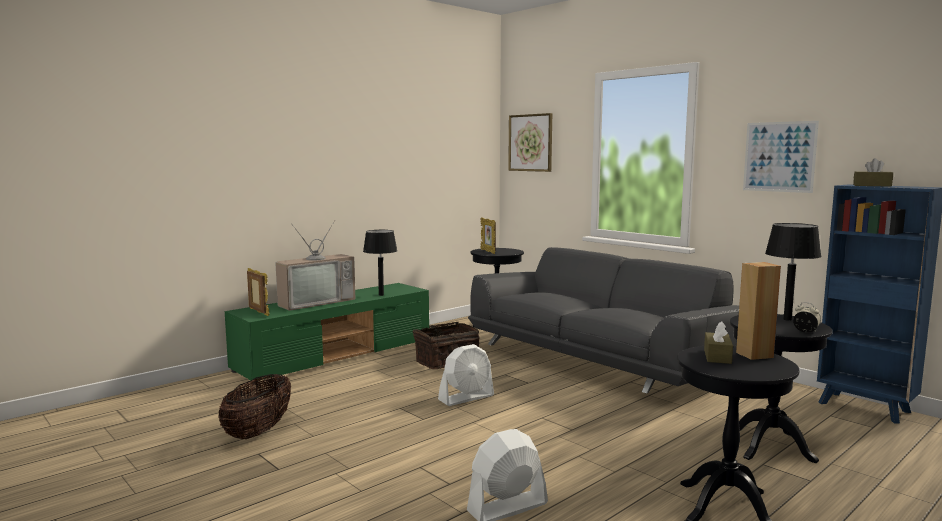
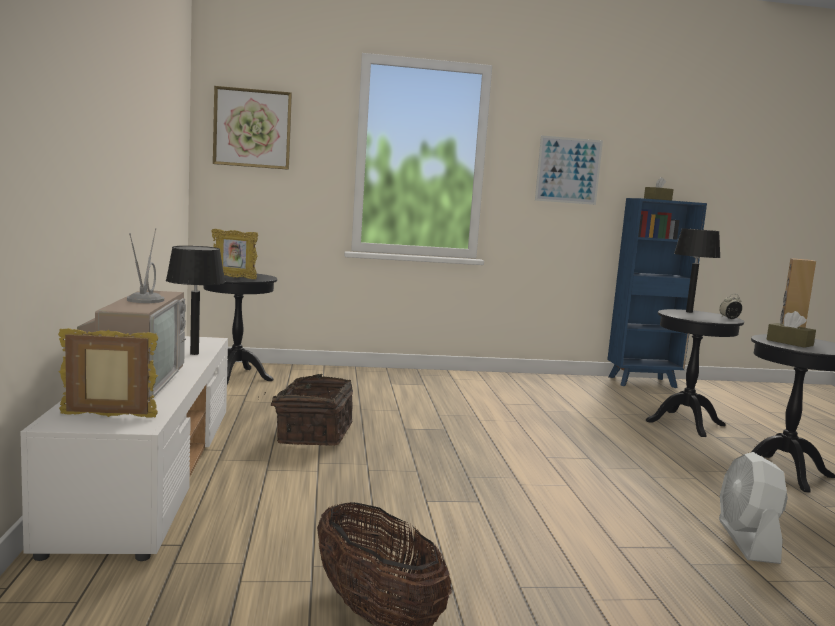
camera: 55 degrees left, 0 degrees up
green tv stand [225,283,429,384] -> white tv stand [21,336,228,561]
white fan [438,344,494,406] -> none
grey sofa [468,247,739,393] -> none

